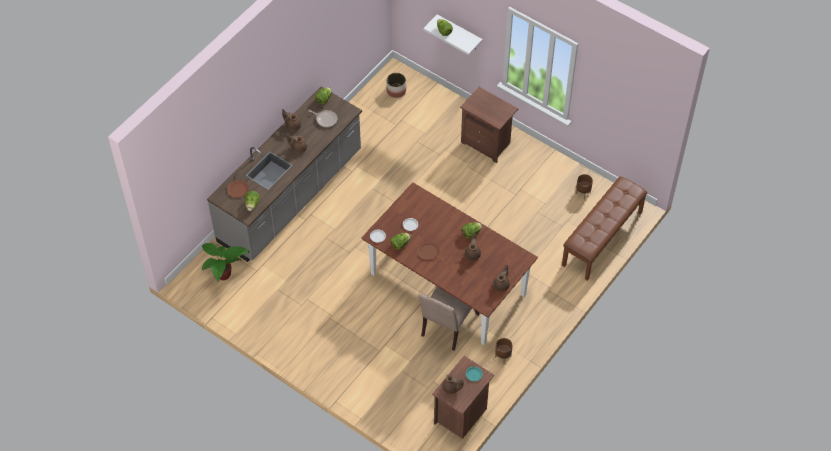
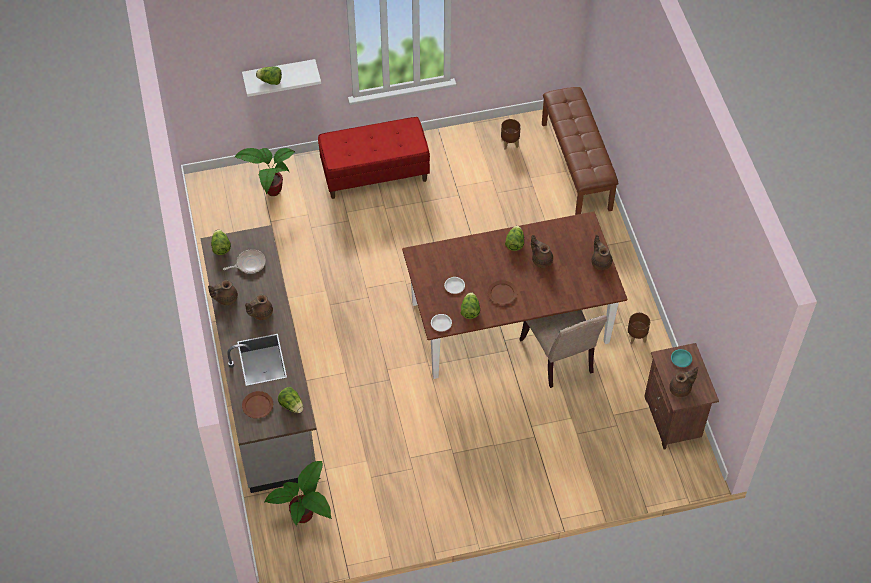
camera: 50 degrees left, 0 degrees up
planter [387,73,406,98] -> none
brown nightstand [460,87,518,163] -> red bench [318,117,430,199]
none -> potted plant [234,148,296,196]

